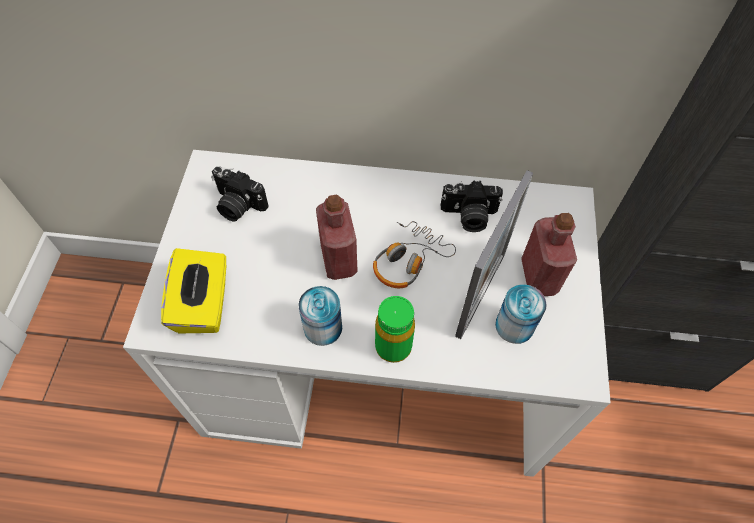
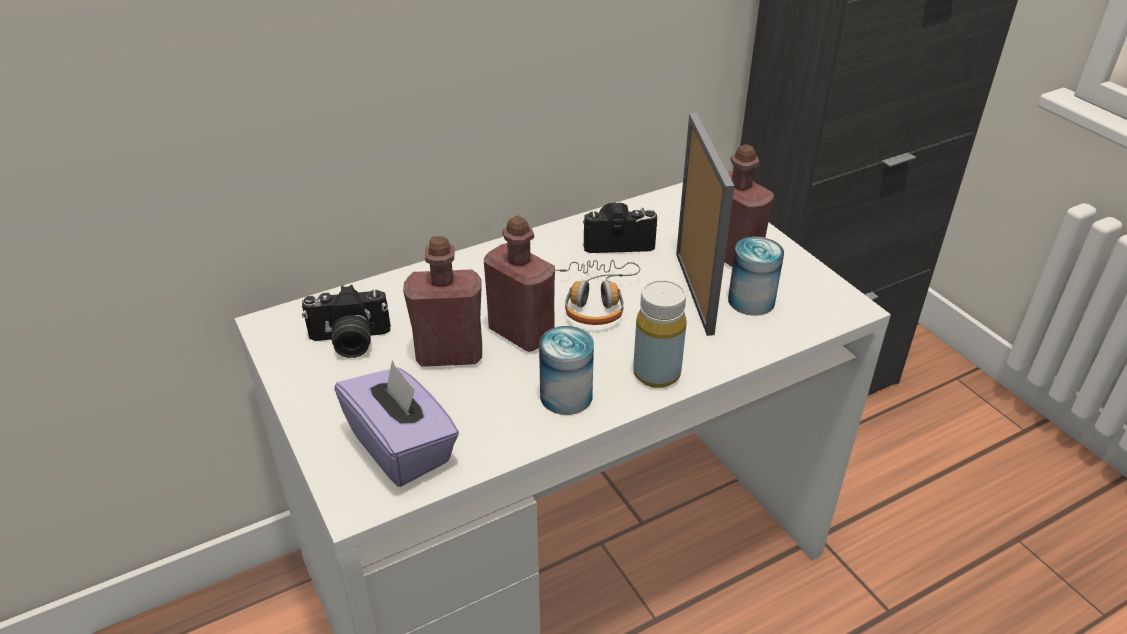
camera: 35 degrees left, 20 degrees down
yellow tissue box [161,248,226,334] -> purple tissue box [334,360,459,487]
green bottle [375,296,415,363] -> yellow bottle [633,280,687,388]
camera [440,180,503,232] -> camera turned 150 degrees counterclockwise [583,203,657,253]
none -> red bottle [403,236,482,367]

